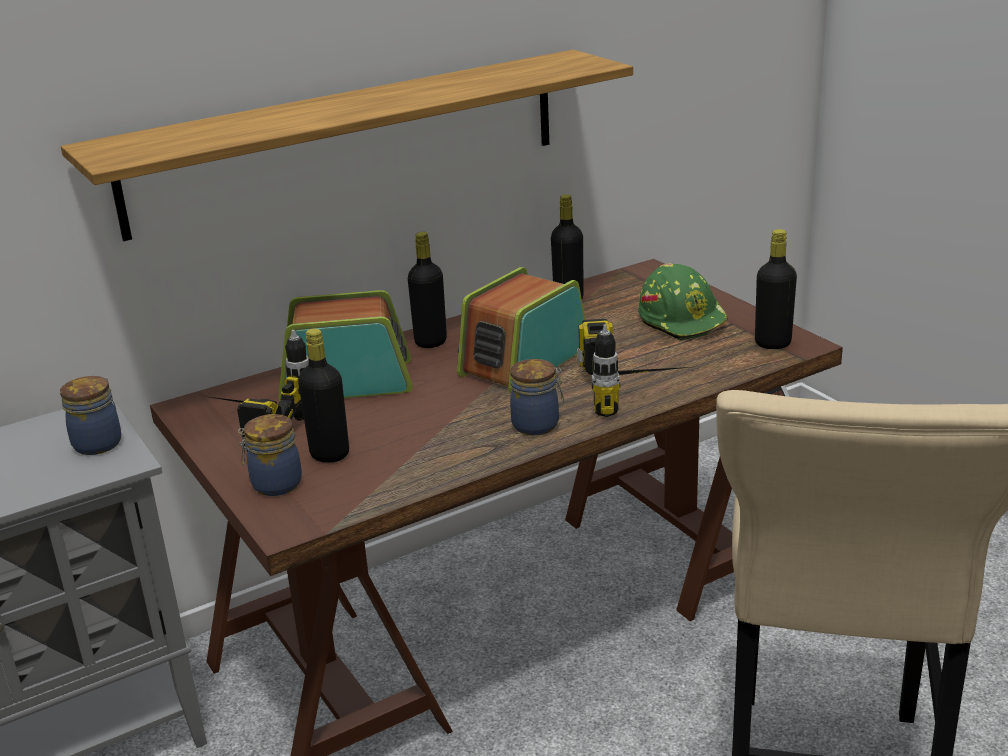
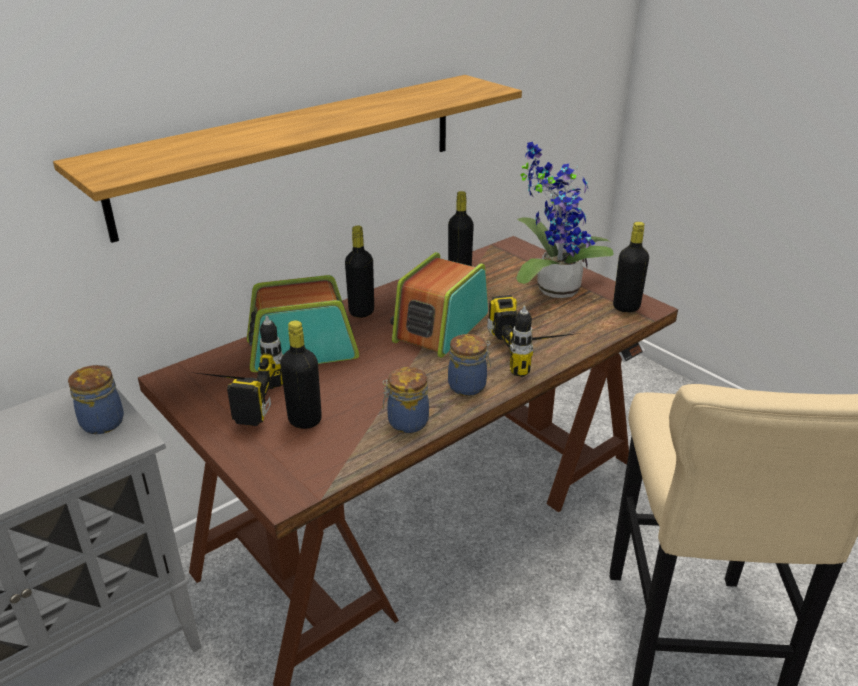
camera: 10 degrees left, 5 degrees up
jar [238,414,302,496] -> jar moved to [383,367,429,433]
green hard hat [638,264,728,341] -> potted plant [516,142,613,298]

